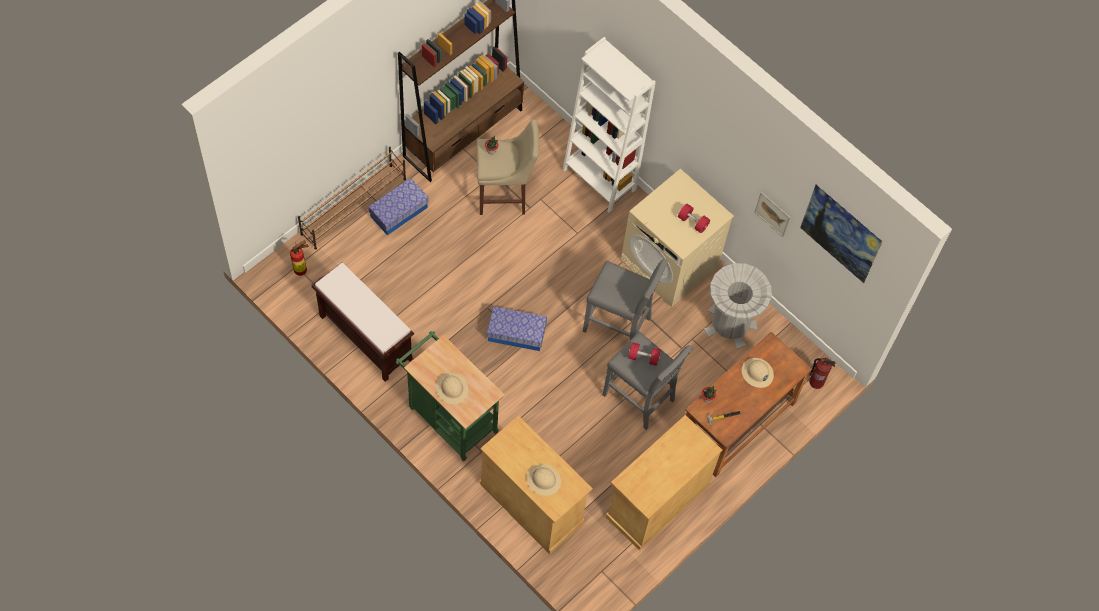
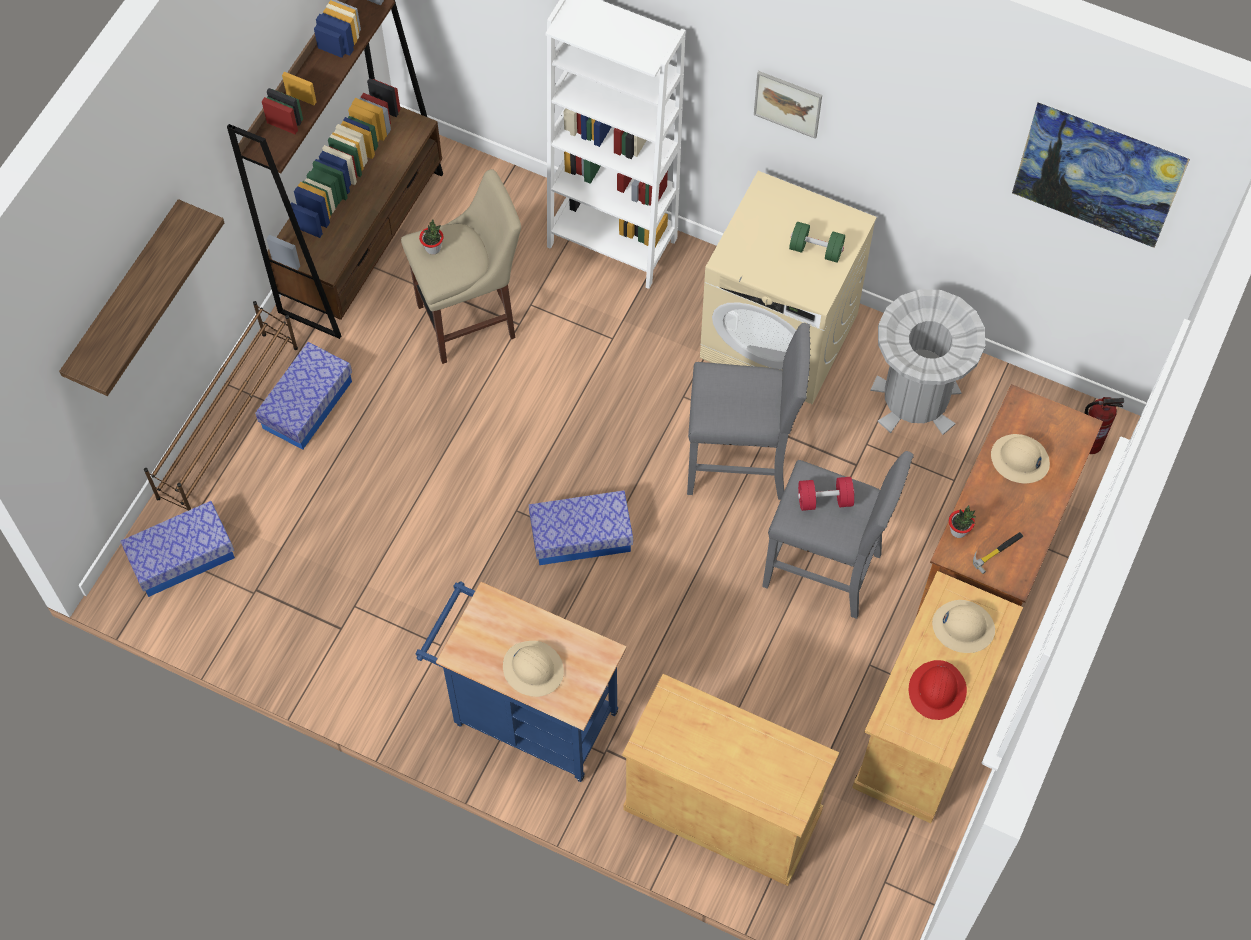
camera: 15 degrees left, 0 degrees up
fire extinguisher [290,240,309,276] -> storage box [120,501,235,597]
brown bench [312,262,414,382] -> none
green cart [396,331,505,461] -> blue cart [416,581,627,782]
beige hard hat [527,464,561,496] -> beige hard hat moved to [932,600,995,653]
red dumbbell [678,204,710,233] -> green dumbbell [789,222,845,263]
picture [755,192,791,237] -> picture moved to [754,71,822,139]
none -> shelf [59,199,224,396]
none -> red hard hat [909,660,967,720]

